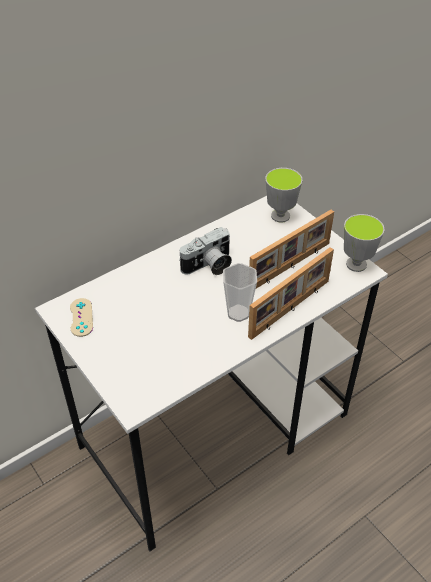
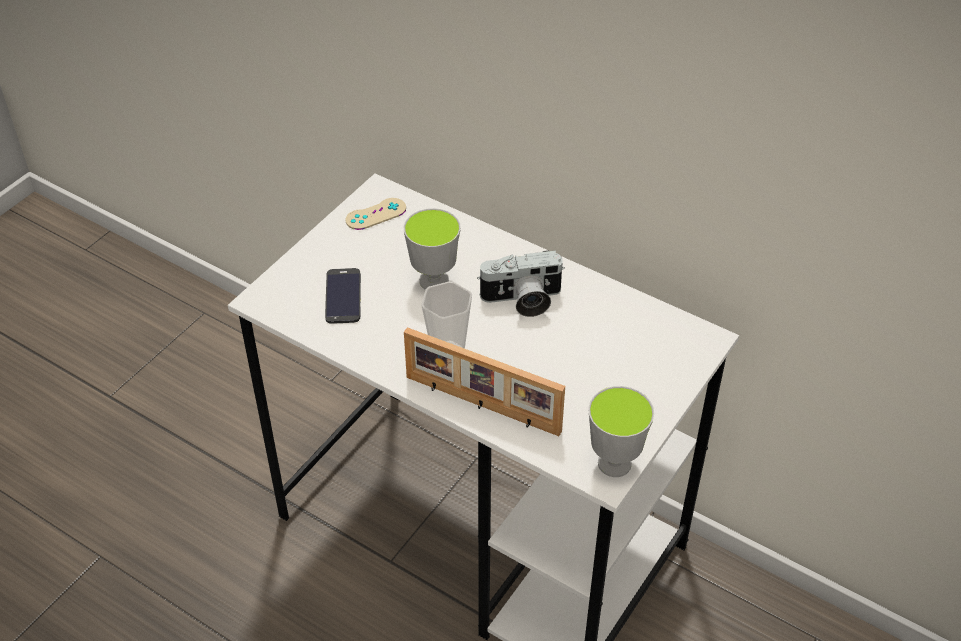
camera: 70 degrees right, 0 degrees up
camera [179,227,232,275] -> camera turned 45 degrees counterclockwise [477,251,565,317]
picture frame [249,210,334,289] -> none
cup [265,168,302,222] -> cup moved to [404,208,461,290]
none -> phone [325,268,361,324]

